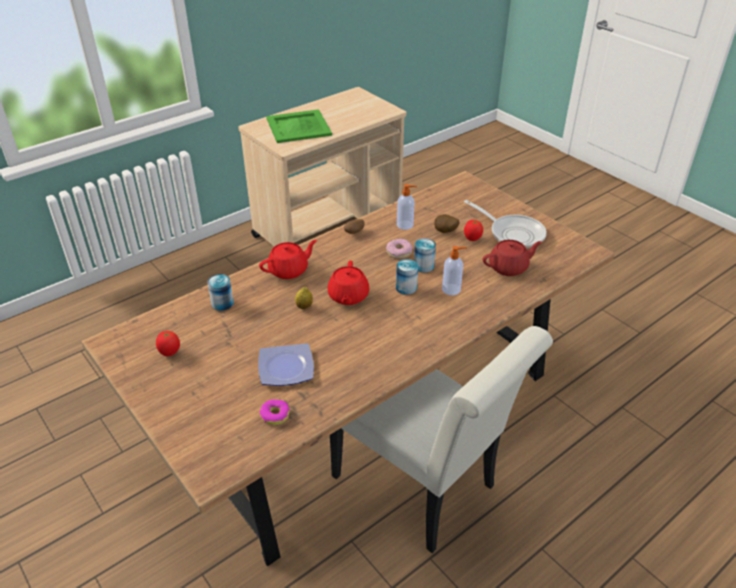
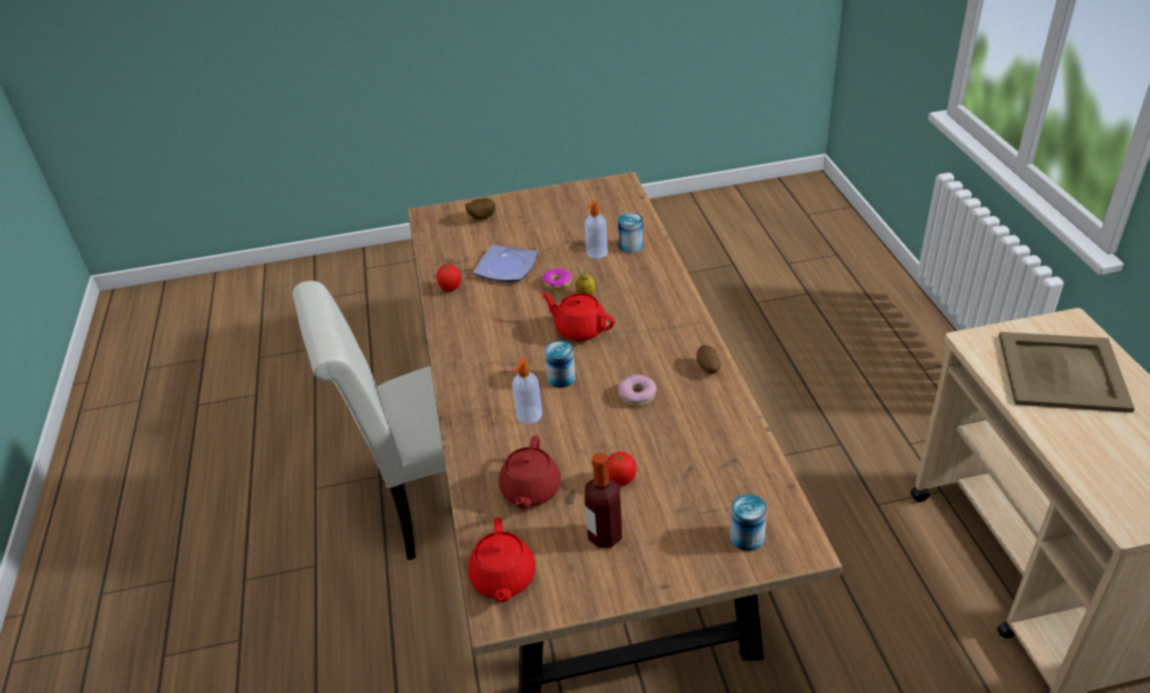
camera: 120 degrees right, 0 degrees up
tomato [156,331,180,356] -> tomato moved to [436,264,461,291]
red teapot [259,240,317,279] -> red teapot moved to [468,517,536,602]
donut [259,399,290,425] -> donut moved to [542,269,571,290]
green tray [266,109,332,143] -> beige tray [999,332,1135,413]
soap dispenser [397,184,417,230] -> soap dispenser moved to [585,201,608,259]
can [414,238,436,273] -> can moved to [730,494,767,551]
potato [434,214,459,233] -> potato moved to [465,198,495,219]
frying pan [464,200,547,248] -> bottle [584,453,622,548]

